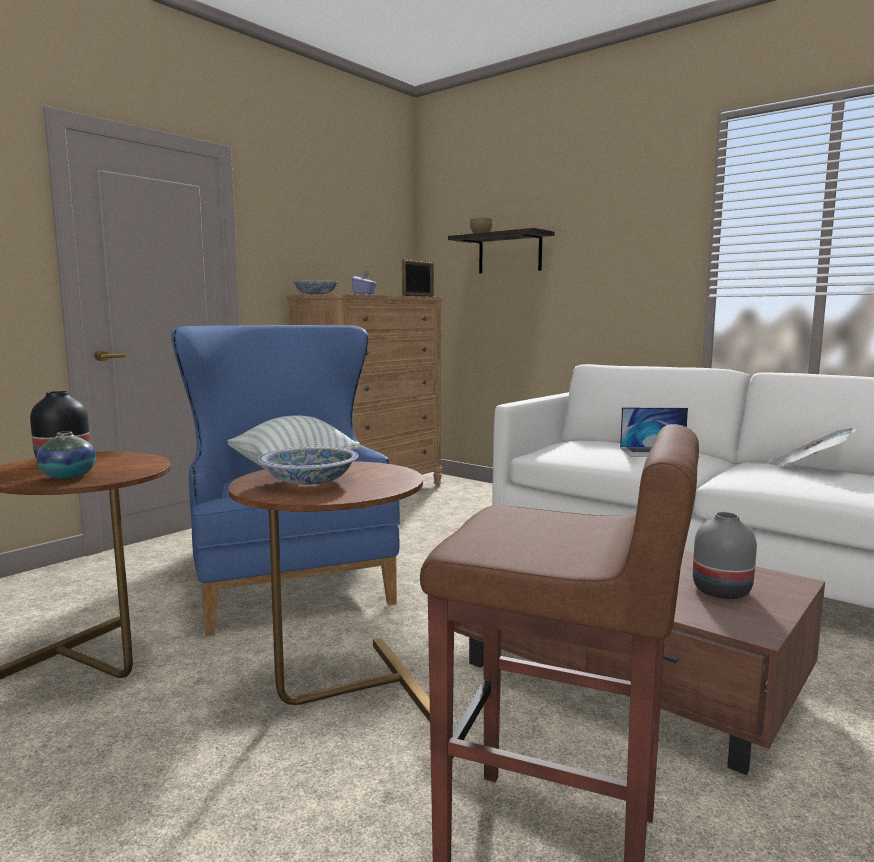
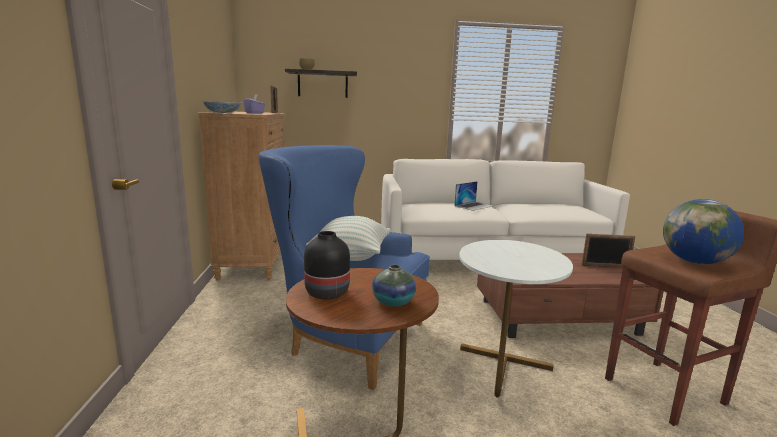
camera: 45 degrees left, 5 degrees up
brown side table [228,461,430,722] -> white side table [459,240,573,398]
bowl [258,447,359,485] -> none
grey vase [693,512,757,599] -> picture frame [581,234,635,268]
newspaper [767,428,856,466] -> none
none -> globe [663,199,744,264]

